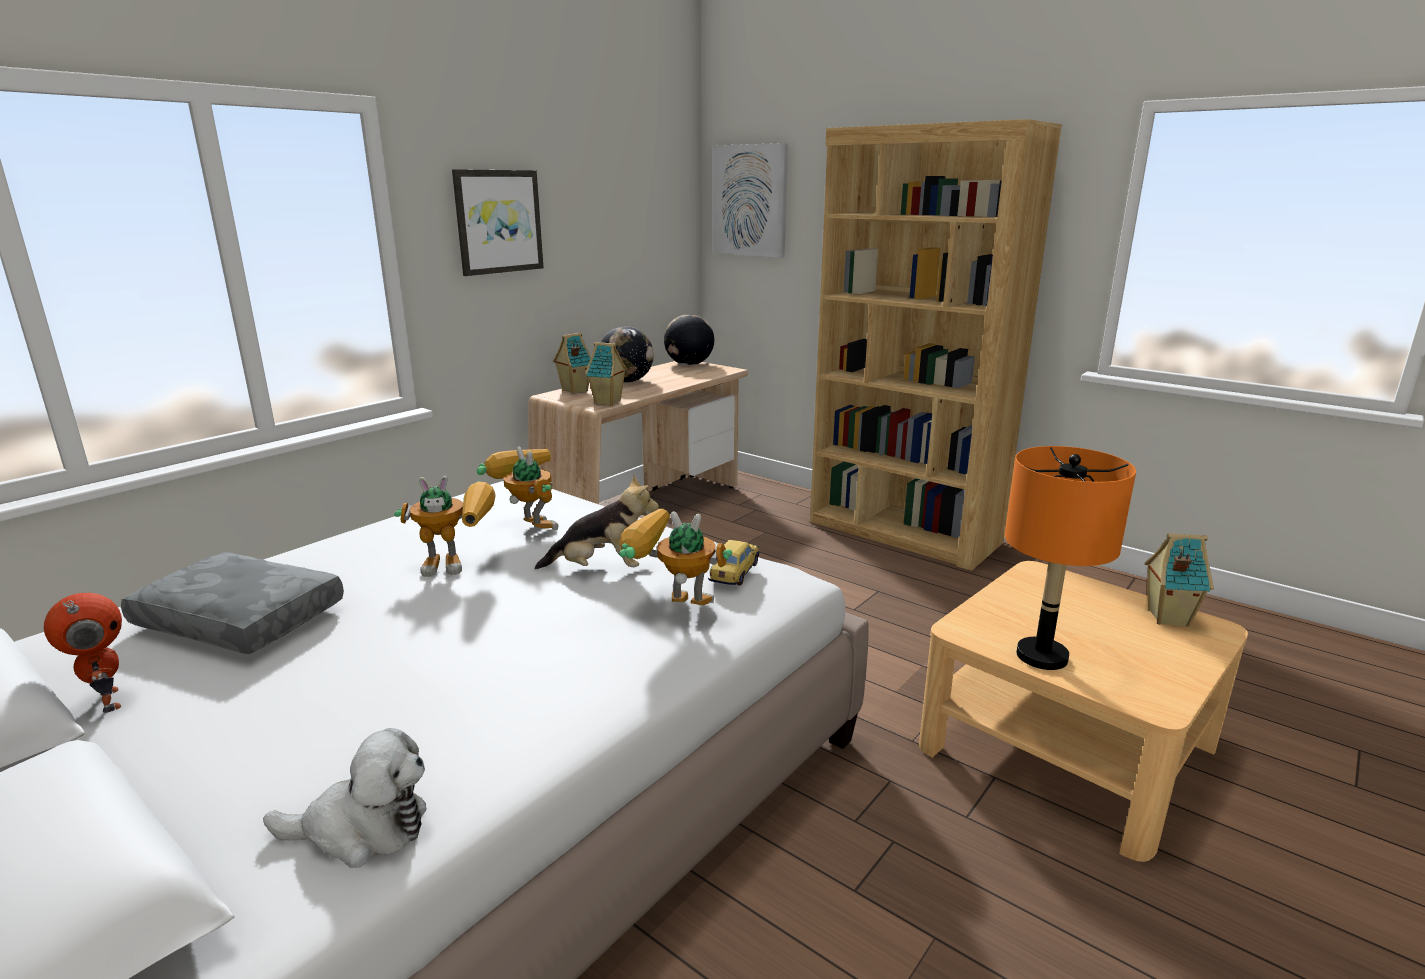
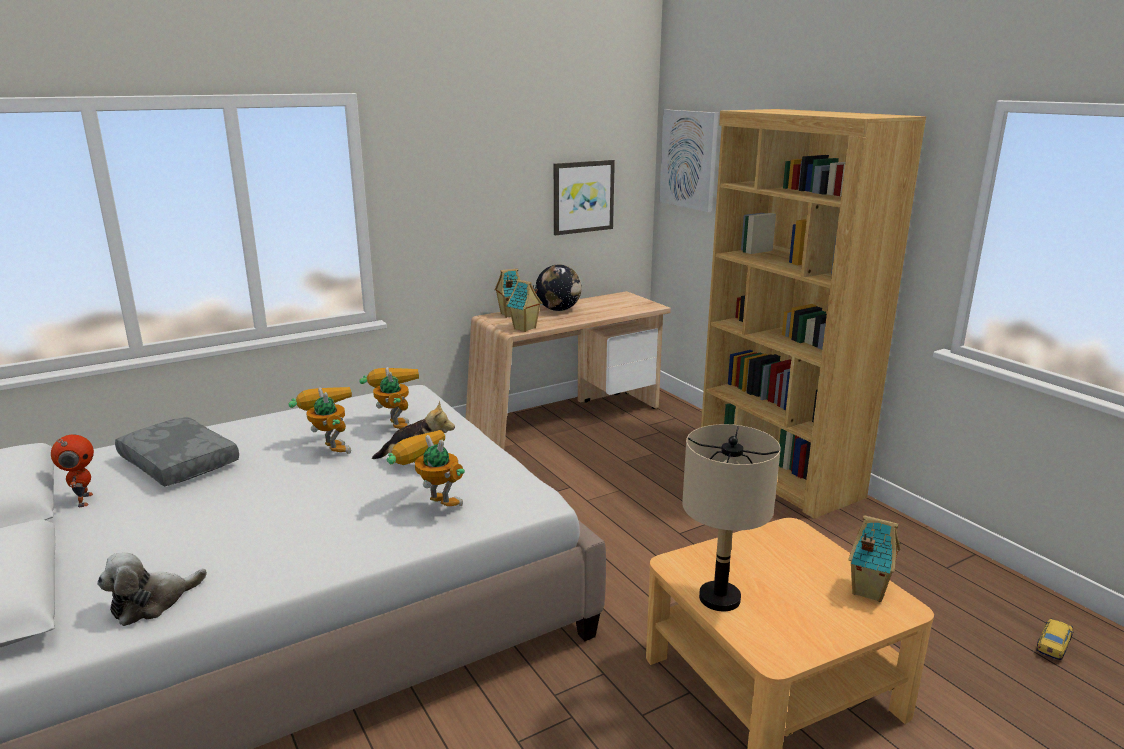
camera: 20 degrees right, 0 degrees up
plush toy [263,728,426,868] -> plush toy turned 120 degrees clockwise [97,552,207,626]
toy robot [394,476,496,577] -> toy robot turned 135 degrees counterclockwise [288,387,352,454]
picture [452,169,544,276] -> picture moved to [554,160,615,235]
globe [664,314,714,365] -> none
toy car [708,540,759,586] -> toy car moved to [1036,618,1073,660]
orange table lamp [1004,446,1136,670] -> beige table lamp [682,424,781,612]

